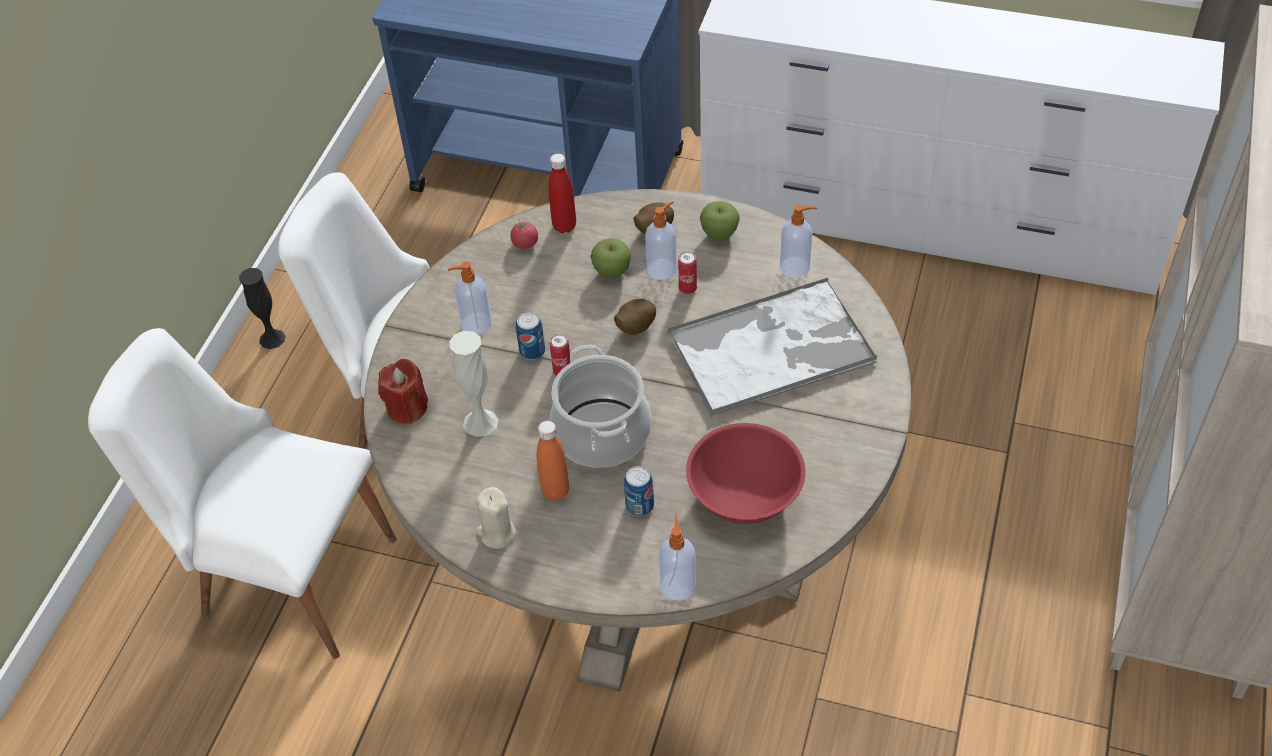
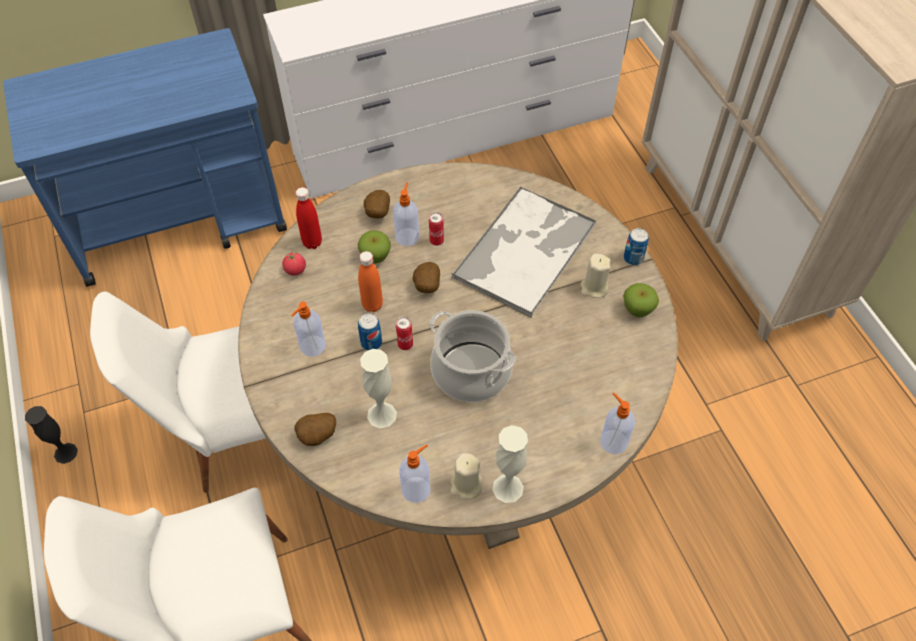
camera: 40 degrees left, 5 degrees up
red candle [378,359,428,424] -> potato [294,413,336,446]
orange bottle [536,421,569,501] -> orange bottle moved to [358,251,383,312]
can [624,466,654,516] -> can moved to [624,228,649,265]
red bowl [686,423,806,524] -> none
apple [700,201,740,241] -> apple moved to [623,283,659,317]
soap dispenser [780,205,817,278] -> soap dispenser moved to [399,444,430,503]
none -> white vase [492,425,528,503]
none -> beige candle [580,254,611,298]

